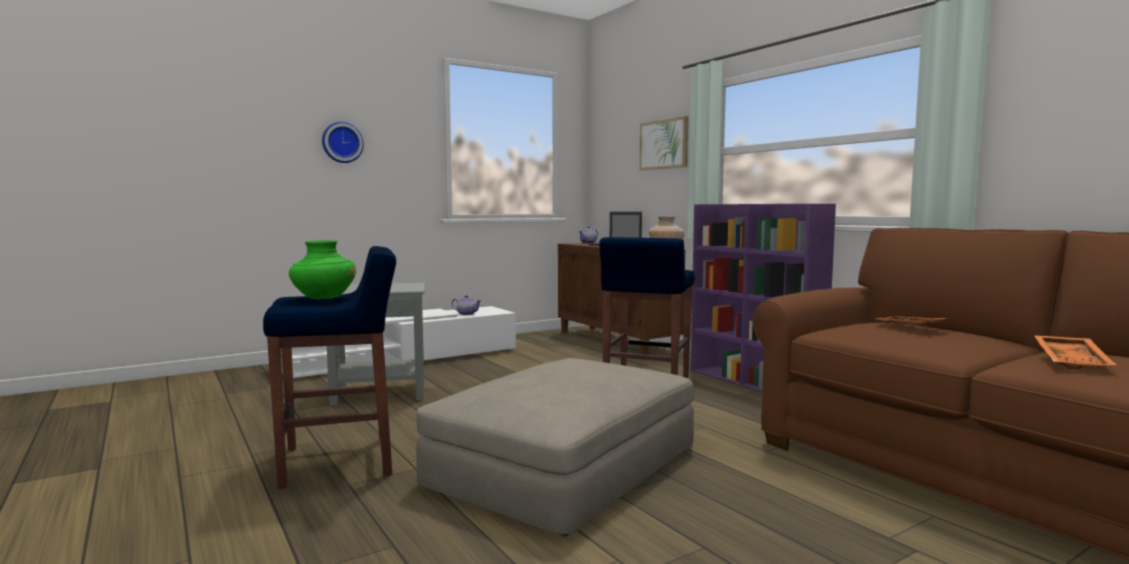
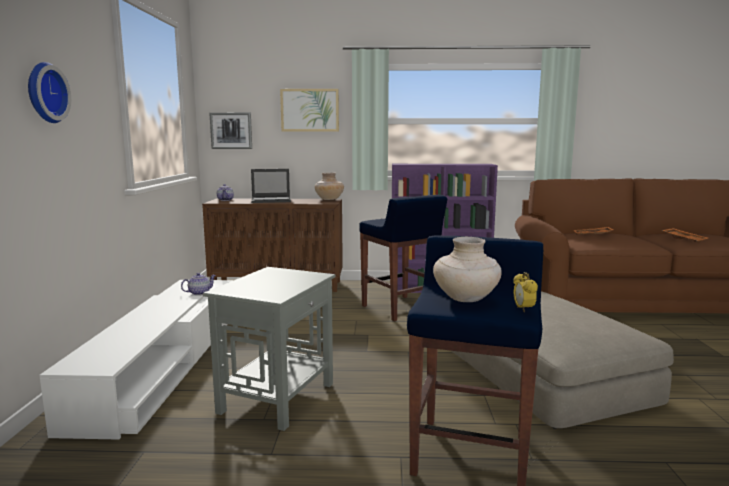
camera: 55 degrees left, 5 degrees up
green vase [289,240,356,299] -> beige vase [433,237,502,302]
none -> picture [209,113,252,149]
none -> alarm clock [513,272,538,312]

